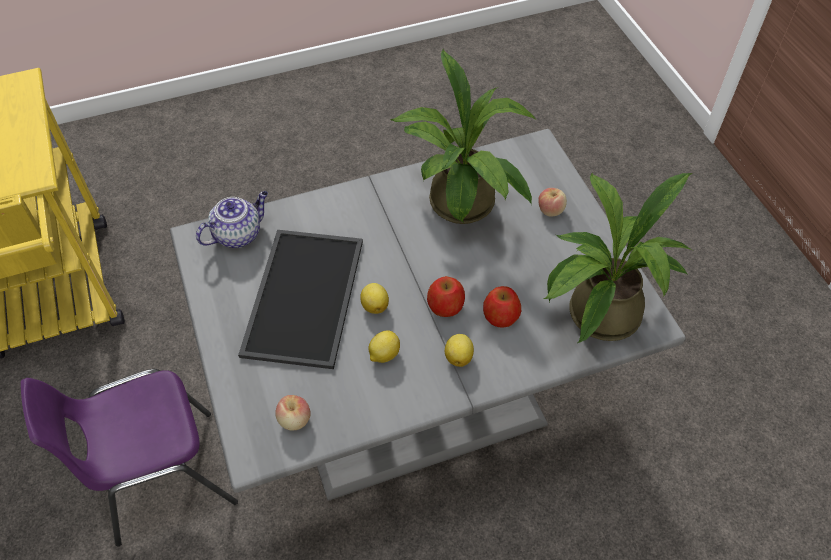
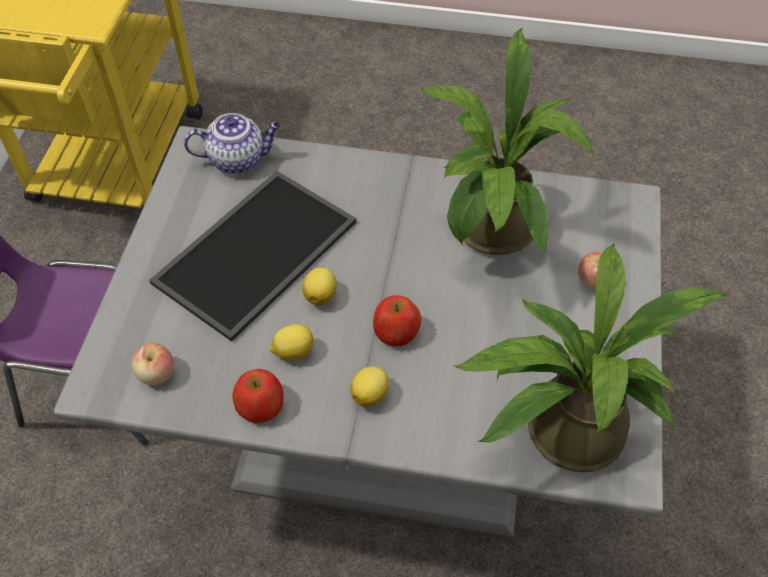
camera: 30 degrees right, 0 degrees up
apple [483,286,521,328] -> apple moved to [232,369,283,424]

